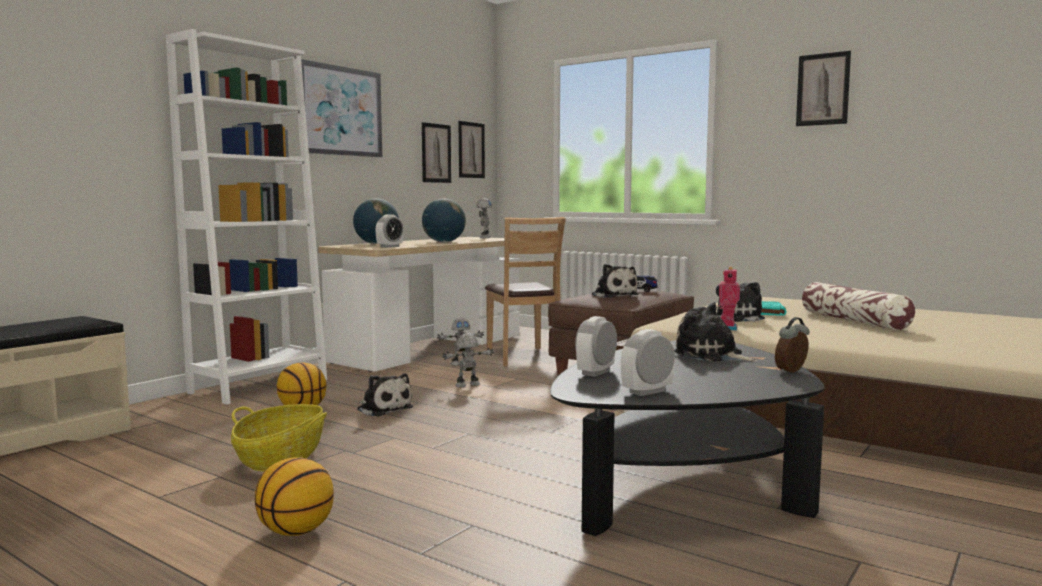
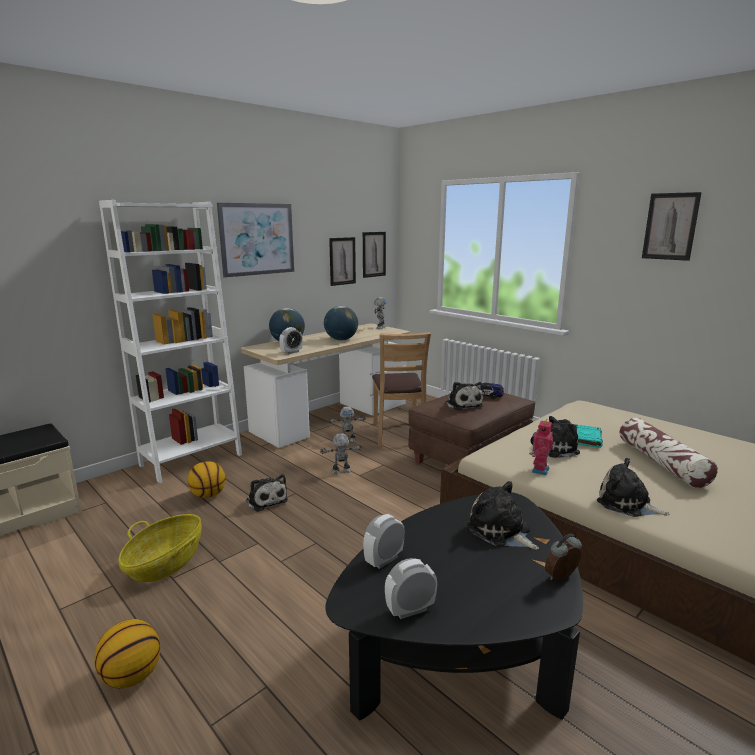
camera: 10 degrees right, 10 degrees up
none -> plush toy [597,458,669,517]

